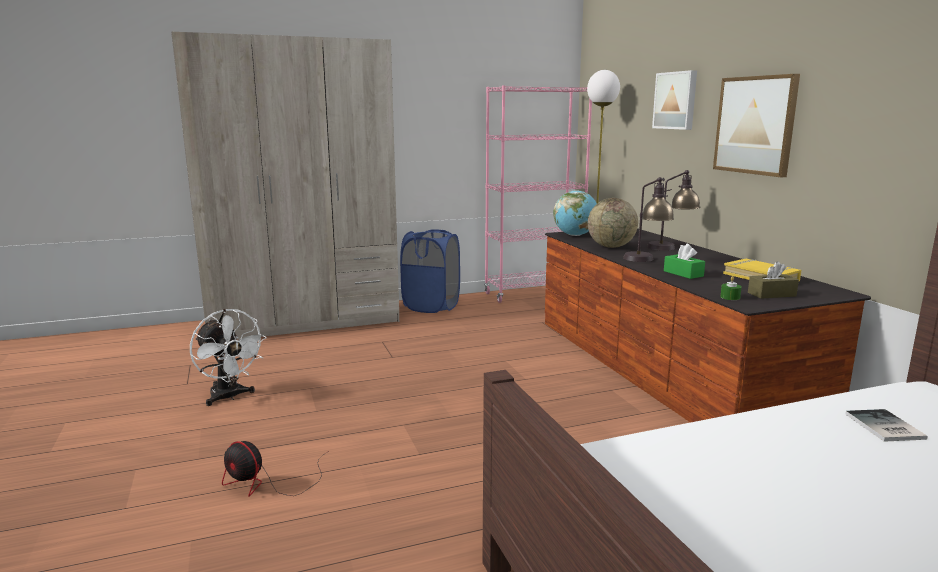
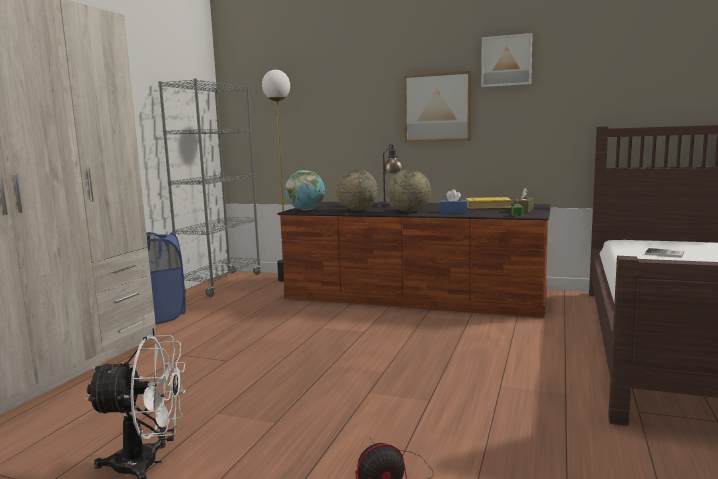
camera: 50 degrees left, 5 degrees down
pink bookcase [484,85,592,303] -> grey bookcase [158,79,261,297]
table lamp [623,177,674,262] -> globe [388,169,431,212]
picture [652,70,697,130] -> picture moved to [481,33,532,87]
green tissue box [664,244,705,279] -> blue tissue box [439,189,467,213]

